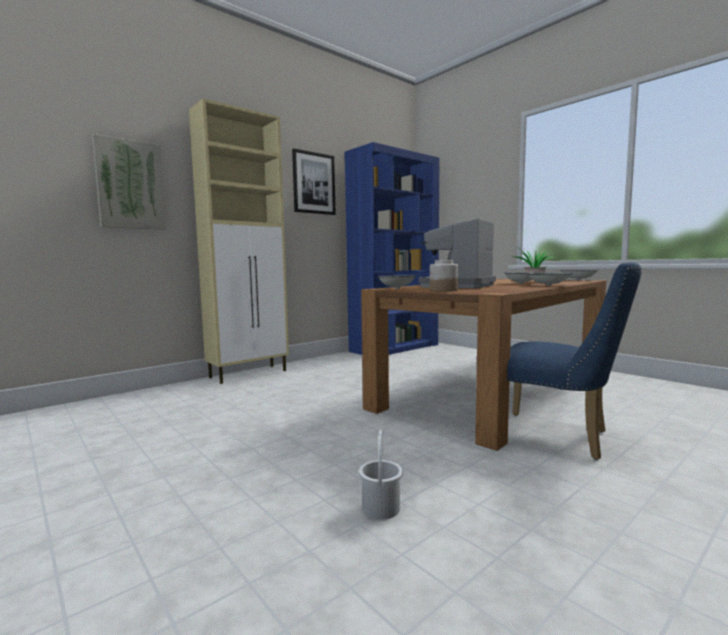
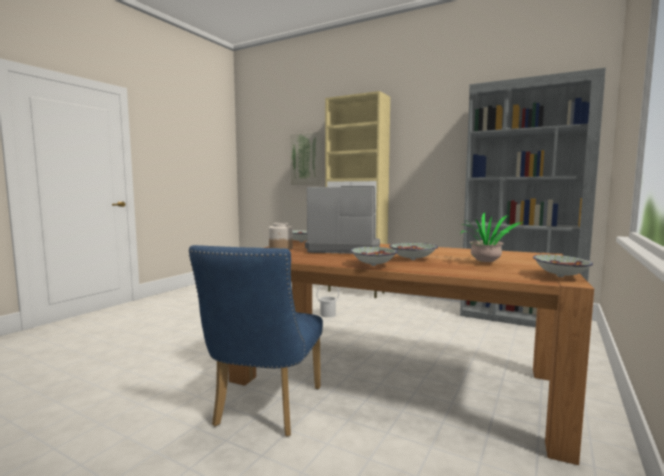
camera: 70 degrees right, 0 degrees up
picture [292,149,336,215] -> none
blue bookcase [345,142,439,355] -> grey bookcase [460,68,606,327]
white bucket [359,429,403,520] -> white bucket moved to [316,285,339,317]

